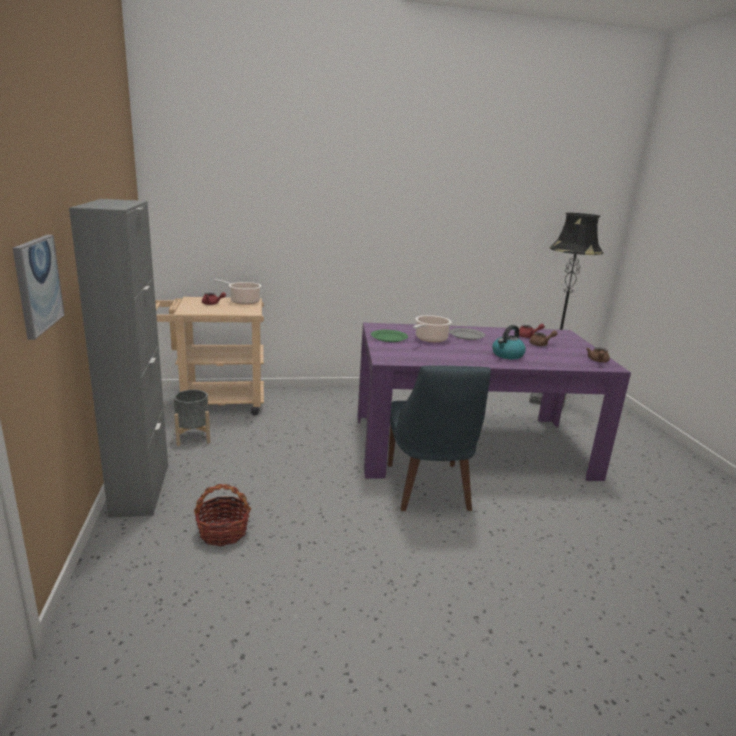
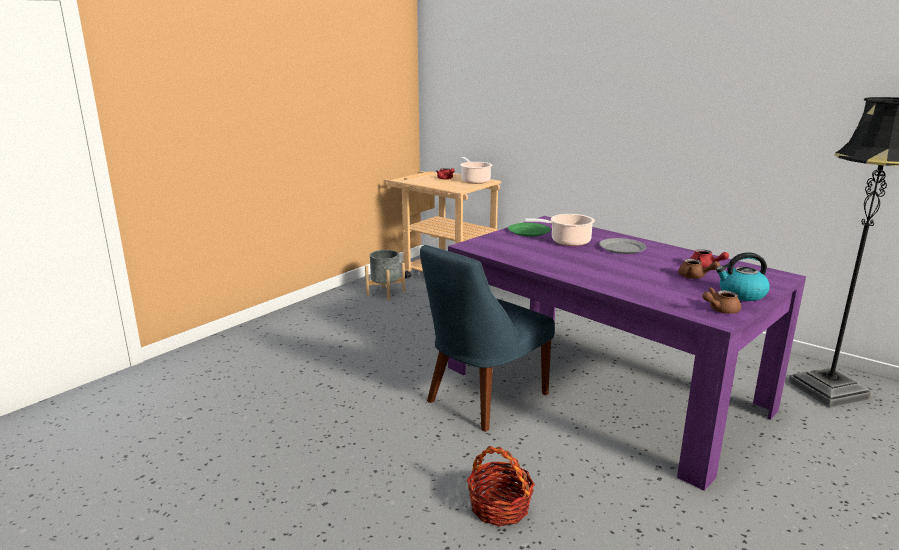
camera: 50 degrees right, 0 degrees up
picture [13,235,65,340] -> none
grey cabinet [69,199,168,518] -> none
basket [194,484,251,546] -> basket moved to [467,446,535,527]
kettle [492,325,526,359] -> kettle moved to [716,252,770,301]

